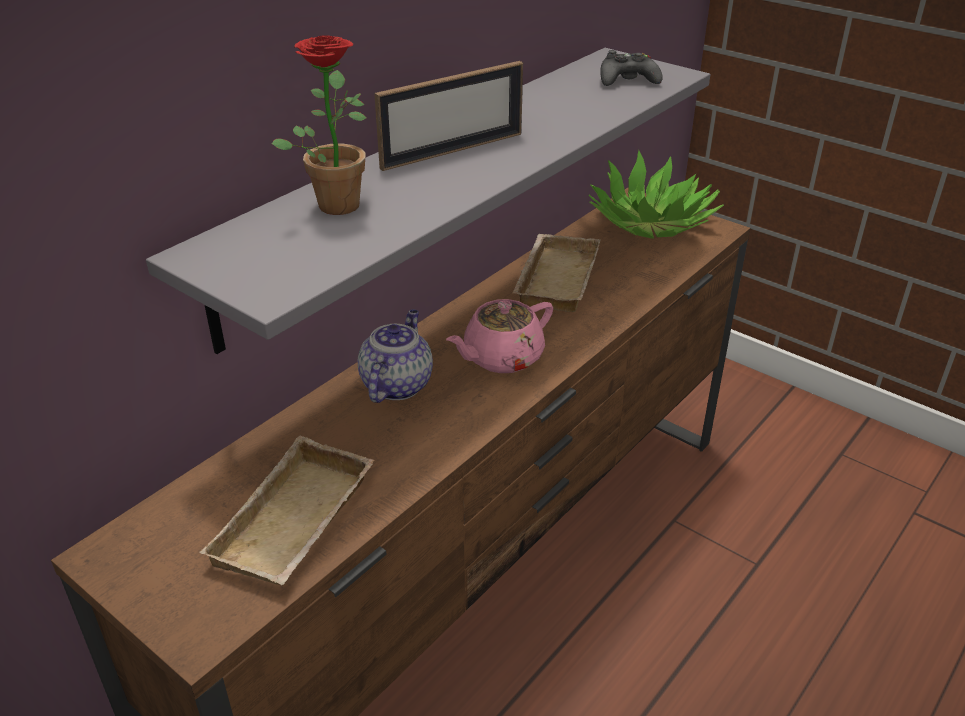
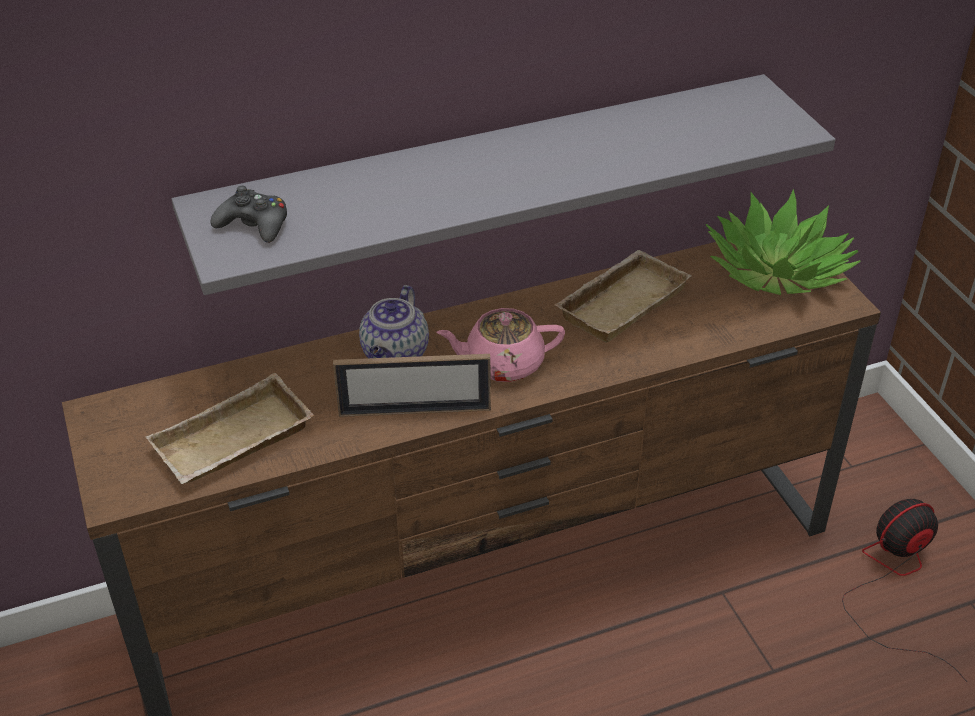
camera: 30 degrees right, 5 degrees up
potted plant [271,35,366,215] -> none
teapot [358,309,433,403] -> teapot turned 150 degrees clockwise [359,285,429,358]
picture frame [374,61,523,171] -> picture frame moved to [333,354,491,417]
black game controller [600,50,663,86] -> black game controller moved to [211,186,287,243]
none -> fan [842,499,967,682]

